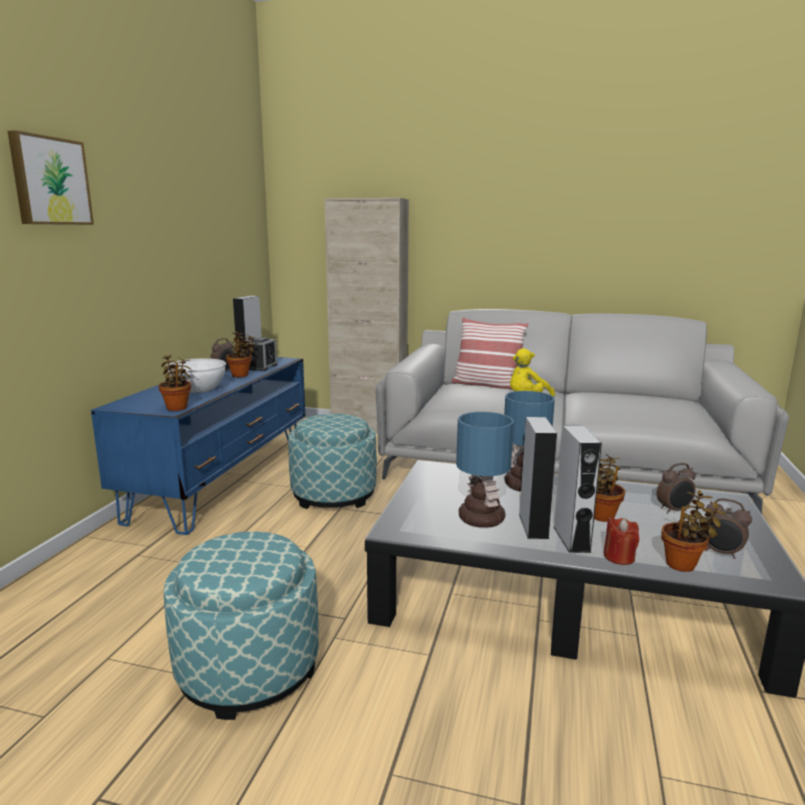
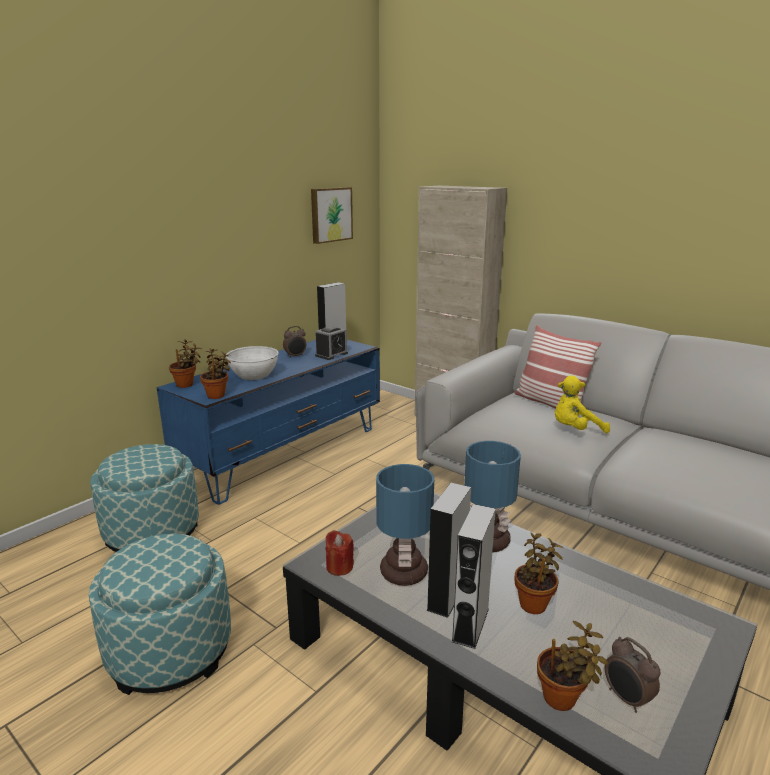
camera: 25 degrees right, 5 degrees up
picture [7,130,94,225] -> picture moved to [311,187,353,244]
potted plant [226,331,255,377] -> potted plant moved to [169,339,202,388]
ottoman [288,414,377,509] -> ottoman moved to [90,444,199,552]
red candle [604,517,639,565] -> red candle moved to [326,530,354,576]
alarm clock [657,463,696,514] -> none

